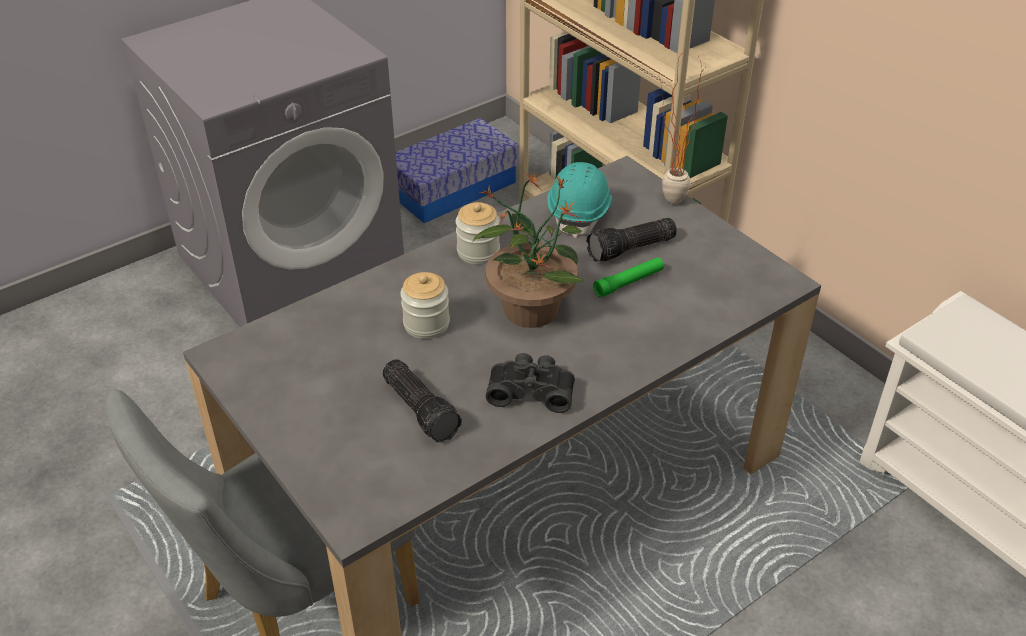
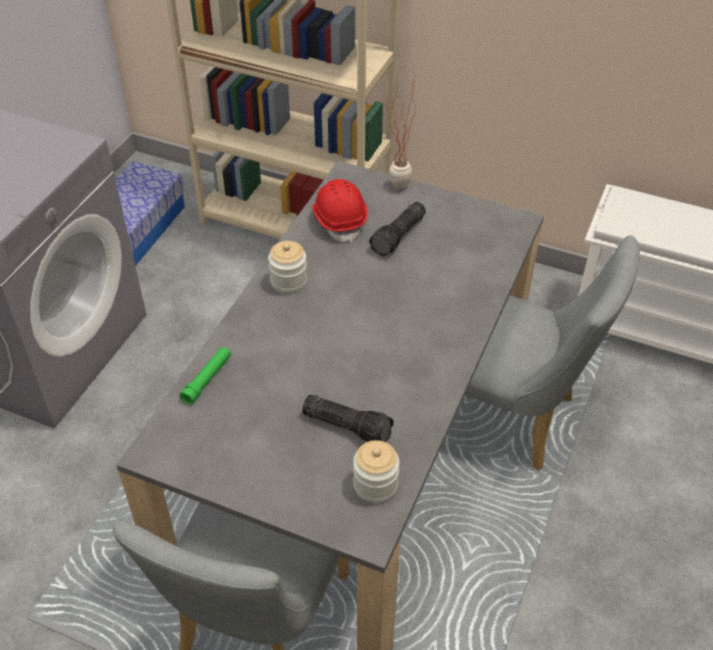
camera: 30 degrees left, 5 degrees up
jar [400,272,450,339] -> jar moved to [353,440,400,503]
potted plant [473,169,585,328] -> none
black binoculars [486,353,575,413] -> none
turquoise hard hat [547,162,612,238] -> red hard hat [312,179,368,243]
green flashlight [593,257,664,297] -> green flashlight moved to [180,347,231,404]
none -> grey chair [465,235,640,471]

